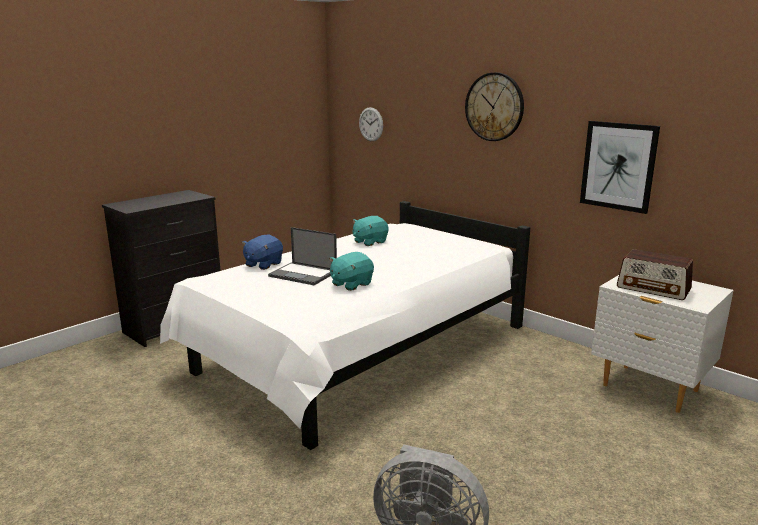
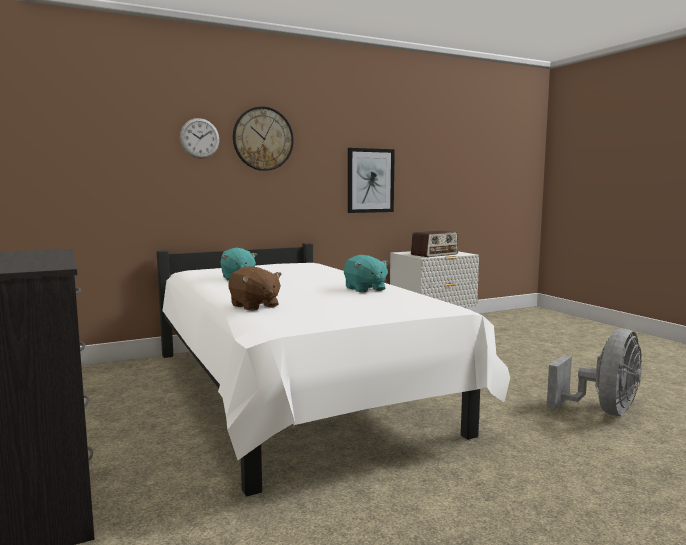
camera: 70 degrees left, 10 degrees down
blue plush toy [242,235,283,270] -> brown plush toy [228,266,282,311]
laptop [268,227,337,285] -> none
wall clock [359,107,383,141] -> wall clock moved to [180,118,219,159]

